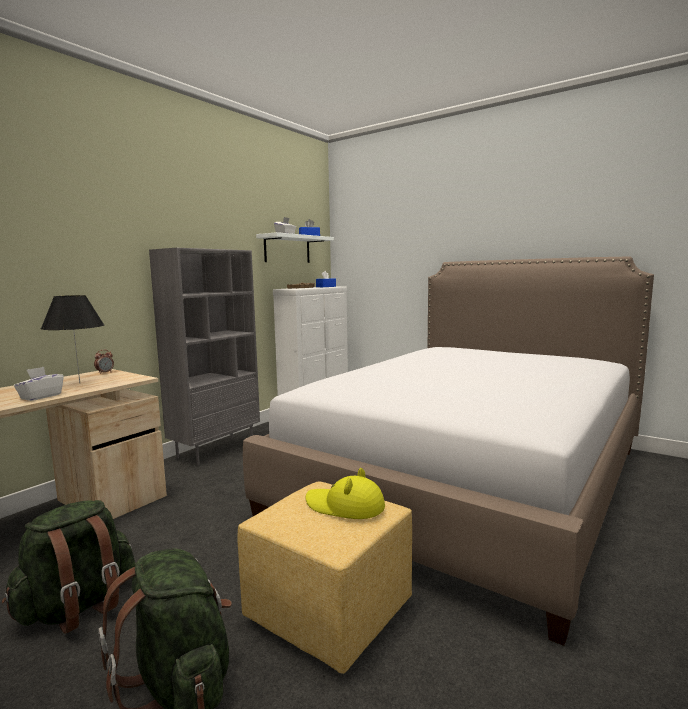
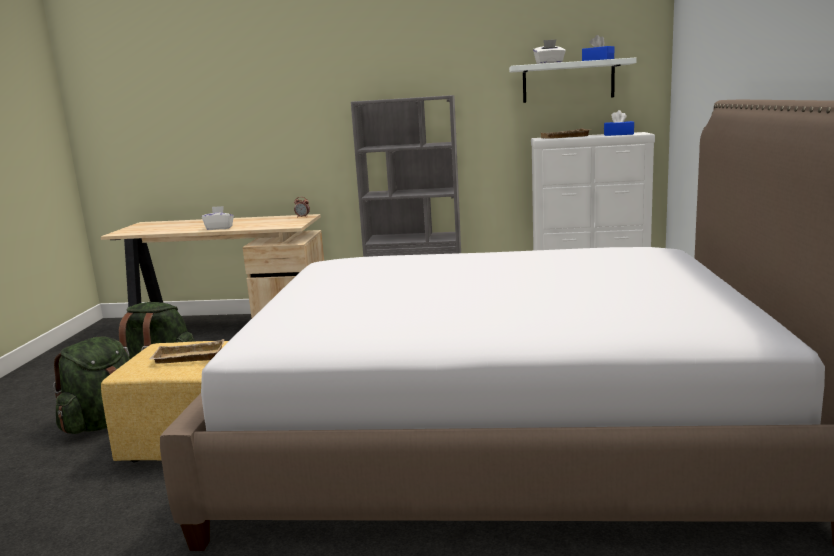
camera: 60 degrees right, 5 degrees up
black table lamp [41,295,104,383] -> none
yellow hat [305,468,385,519] -> beige tray [149,339,225,364]

